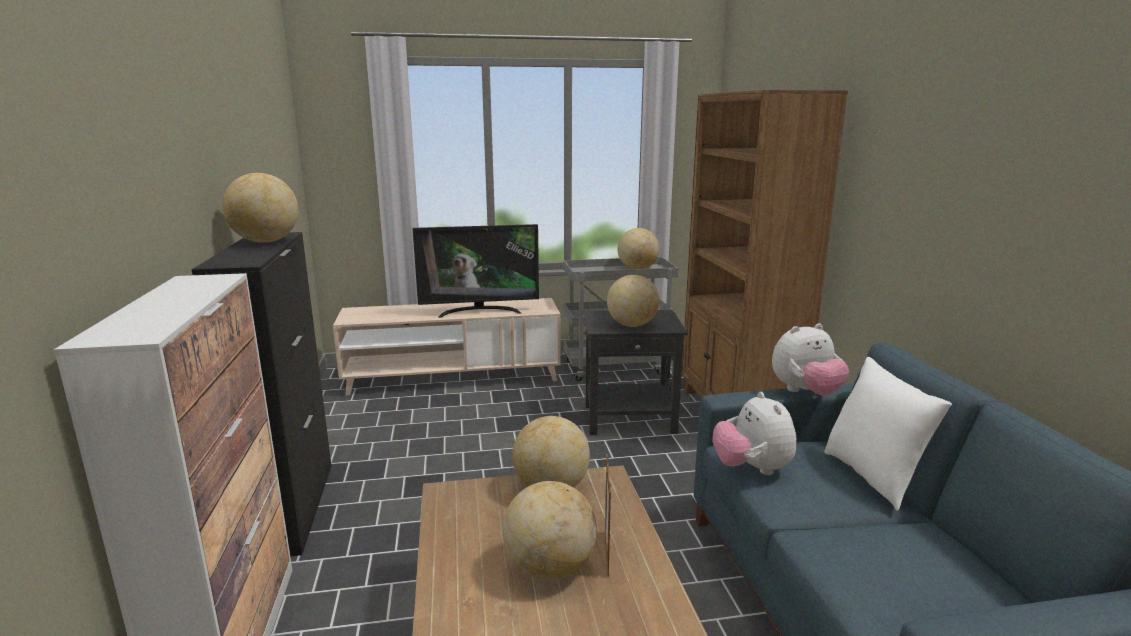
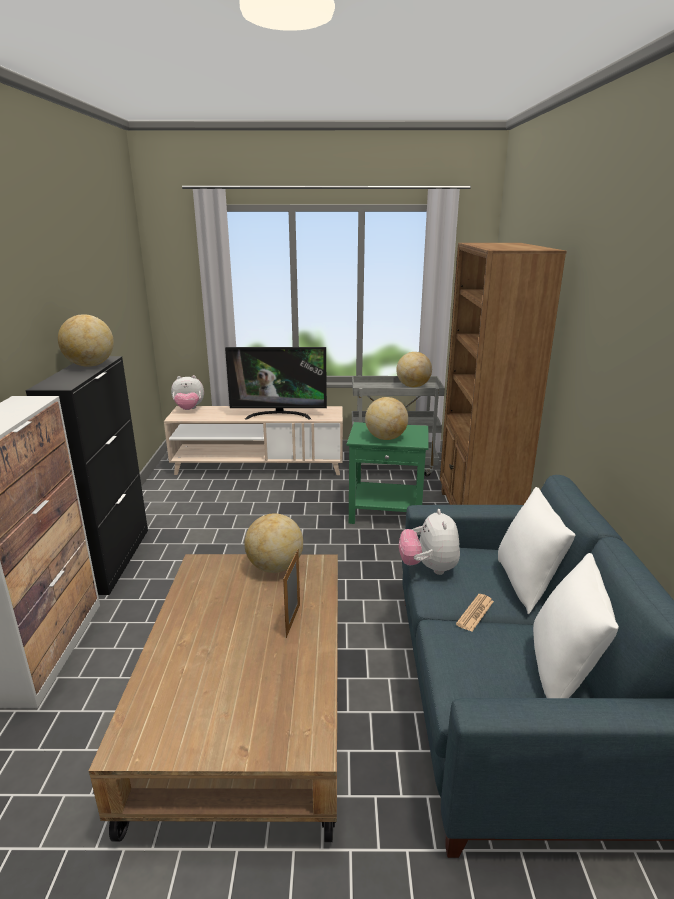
camera: 10 degrees right, 5 degrees up
globe [503,481,597,580] -> none
black side table [583,310,688,435] -> green side table [346,422,429,524]
plush toy [772,323,849,396] -> plush toy moved to [171,375,204,410]
none -> newspaper [456,594,494,632]
none -> white pillow [533,553,619,698]

